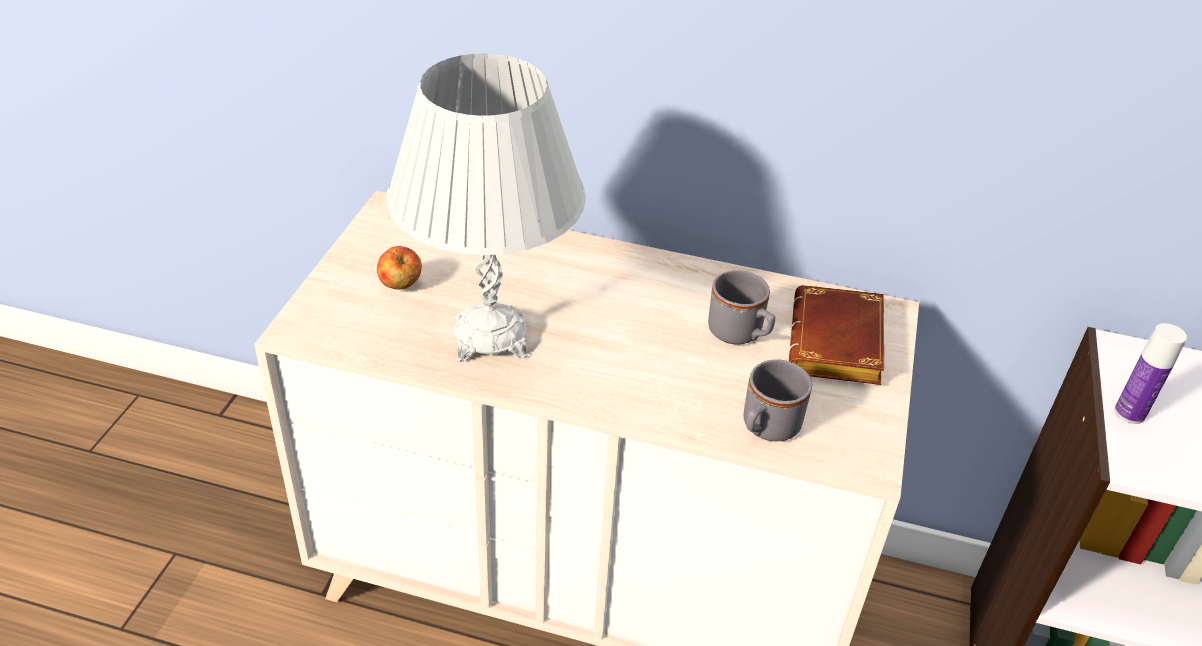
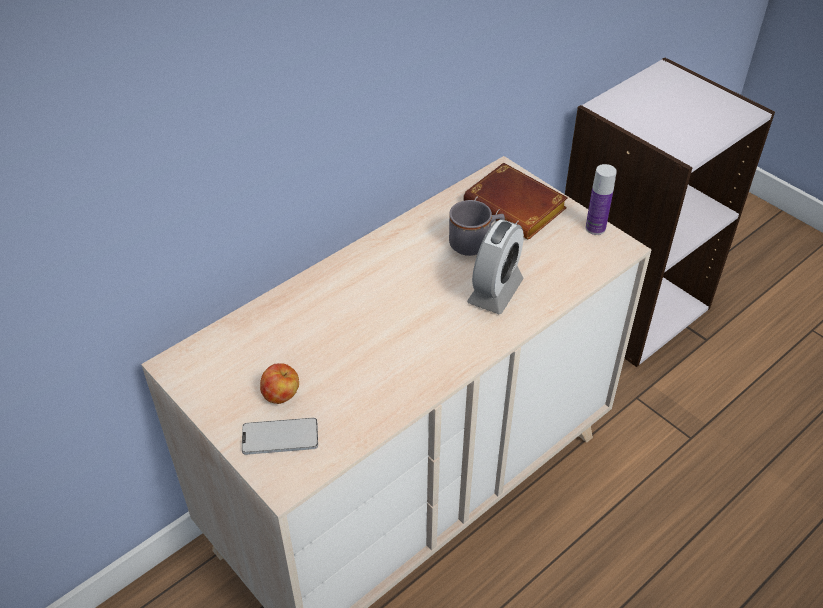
camera: 55 degrees left, 5 degrees up
white table lamp [386,53,586,362] -> none
grey mug [744,360,812,441] -> none
bottle [1114,323,1187,424] -> bottle moved to [585,164,617,235]
none -> phone [242,418,318,455]
none -> alarm clock [467,219,524,314]

